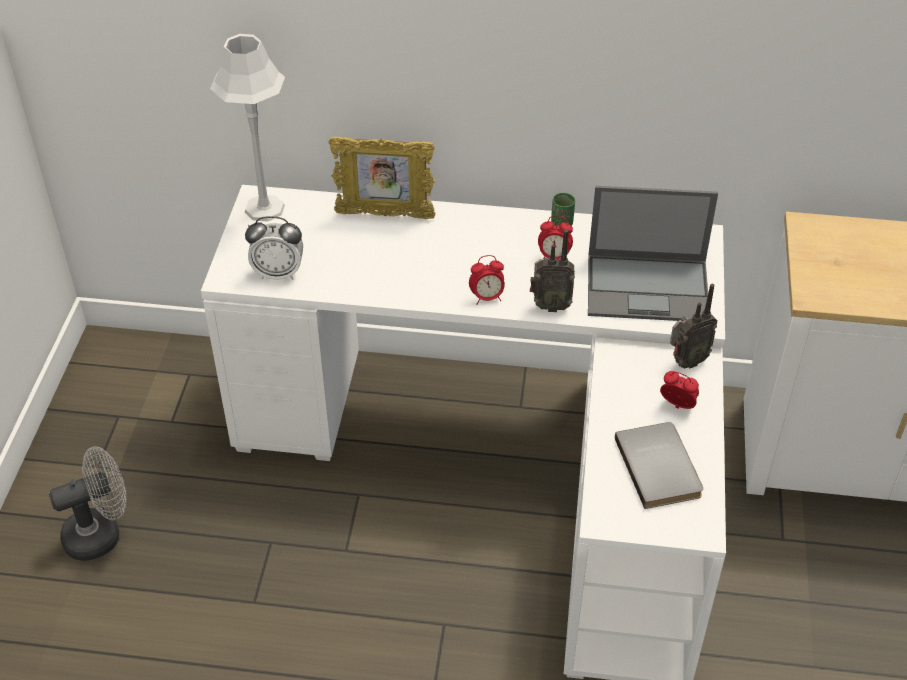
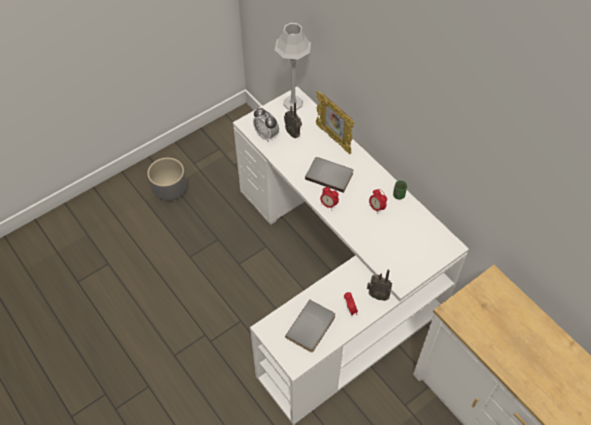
camera: 45 degrees right, 10 degrees up
grey fan [49,446,127,561] -> grey planter [147,157,186,201]
radio [530,230,575,312] -> radio moved to [284,102,302,138]
laptop [588,186,718,321] -> none
none -> grey book [305,157,353,193]

